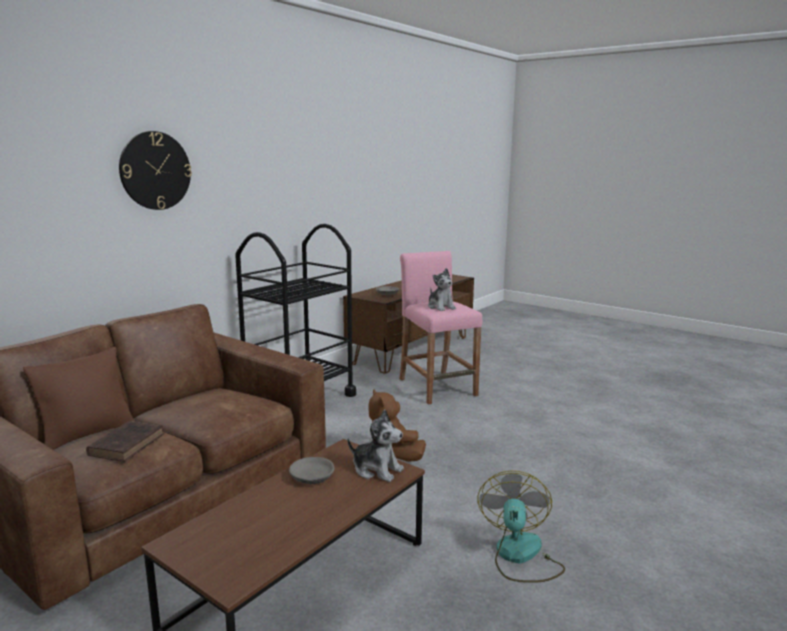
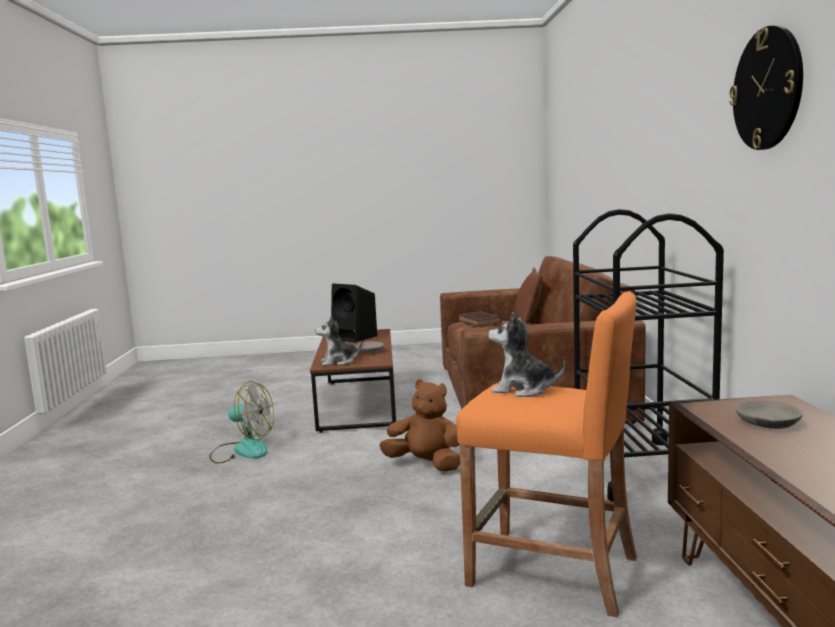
camera: 140 degrees right, 5 degrees down
wall clock [119,131,192,210] -> wall clock moved to [729,25,803,150]
pink stool [399,251,482,404] -> orange stool [456,291,637,618]
fan [478,471,565,583] -> fan turned 45 degrees counterclockwise [209,381,274,464]
none -> black speaker [331,283,377,343]

